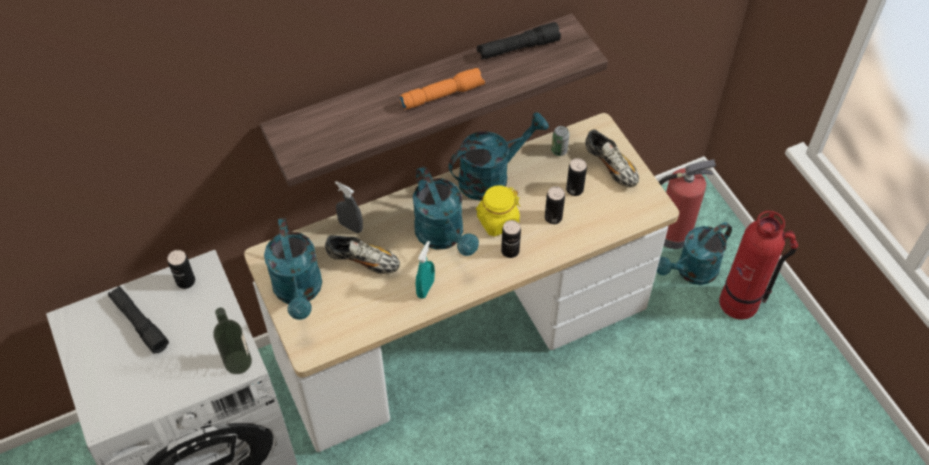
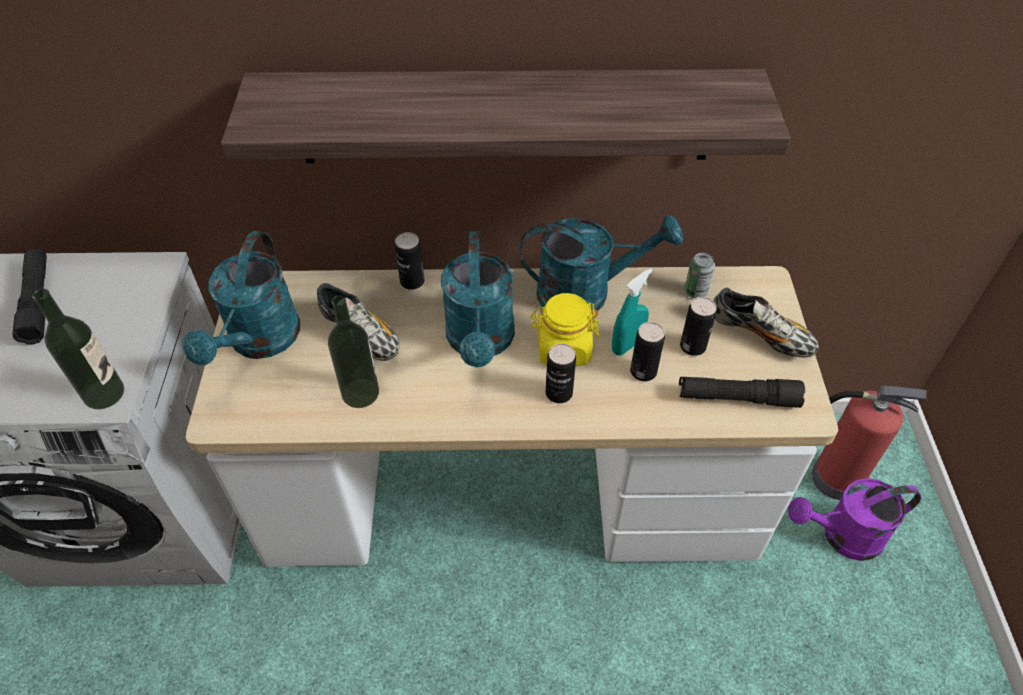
camera: 25 degrees right, 5 degrees down
can [167,250,195,289] -> can moved to [395,232,424,290]
grey spray bottle [335,181,363,233] -> none
orange flashlight [400,68,485,110] -> none
turquoise spray bottle [416,241,435,299] -> turquoise spray bottle moved to [612,268,652,355]
black flashlight [477,22,561,60] -> black flashlight moved to [679,377,805,408]
shoe [585,129,639,187] -> shoe turned 45 degrees counterclockwise [713,288,819,357]
turquoise watering can [657,222,732,285] -> purple watering can [788,478,921,561]
fire extinguisher [719,211,798,320] -> none
none -> bottle [328,295,379,408]

